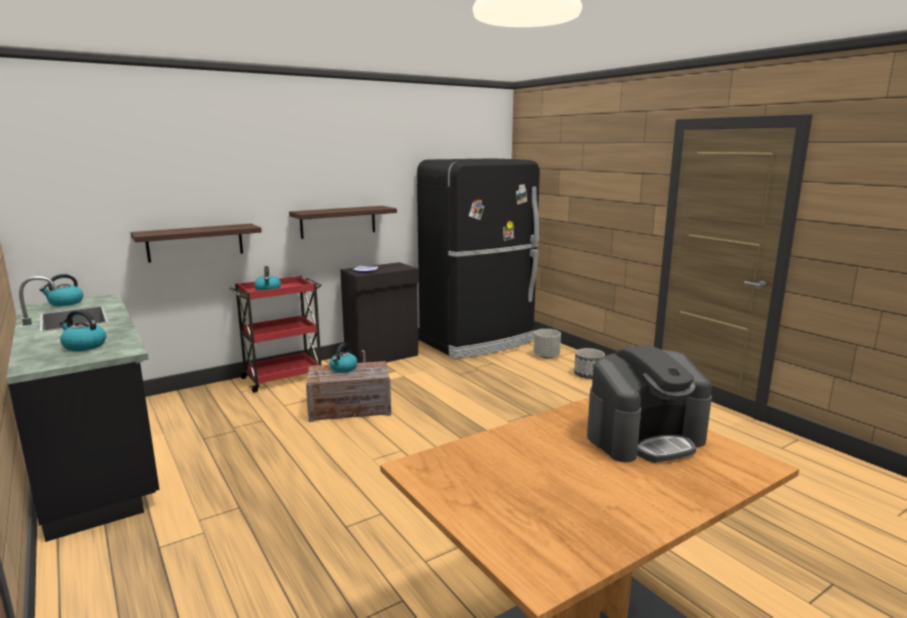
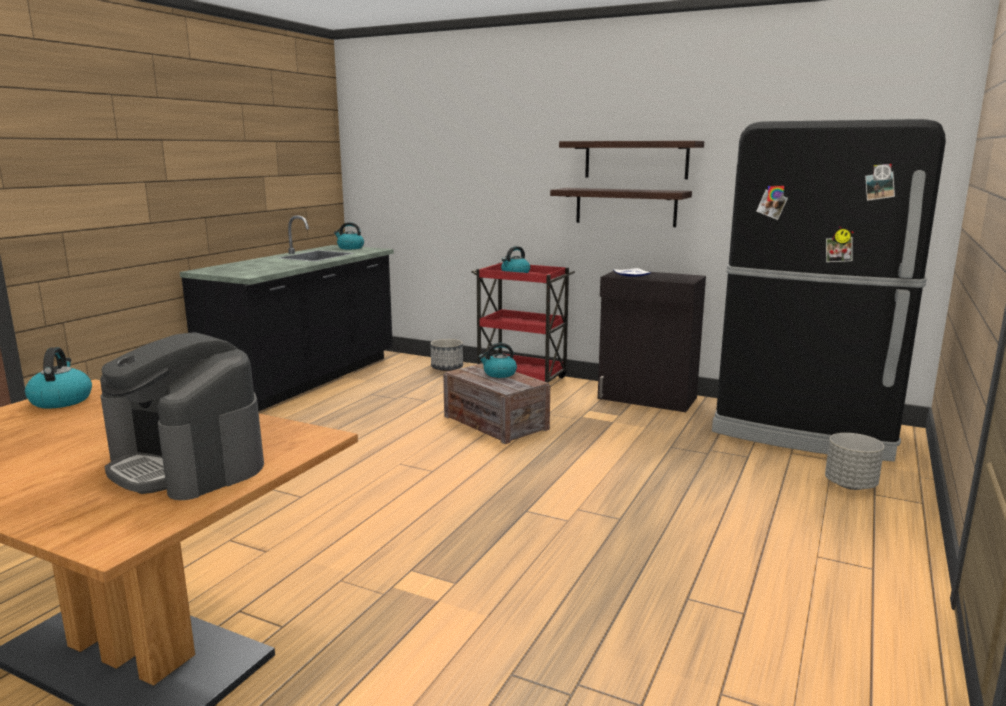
camera: 60 degrees right, 0 degrees up
kettle [59,310,106,351] -> kettle moved to [25,347,92,409]
shelf [130,224,262,263] -> shelf moved to [559,141,704,179]
planter [574,348,605,379] -> planter moved to [430,339,463,371]

